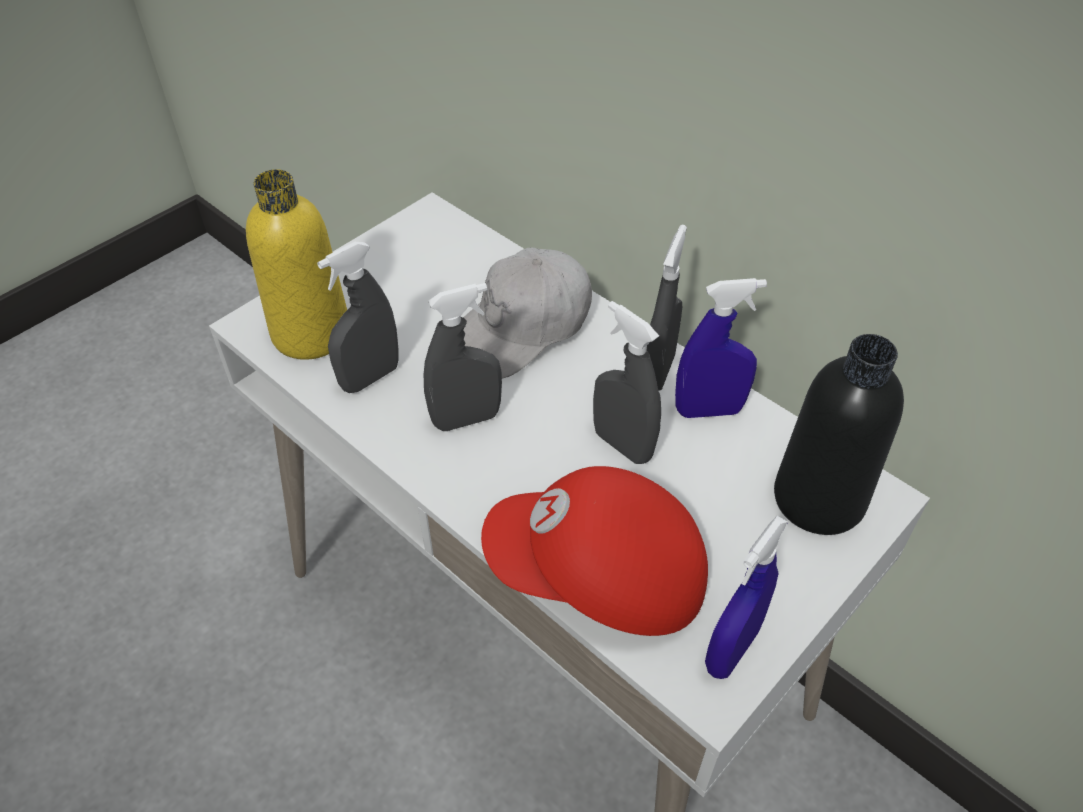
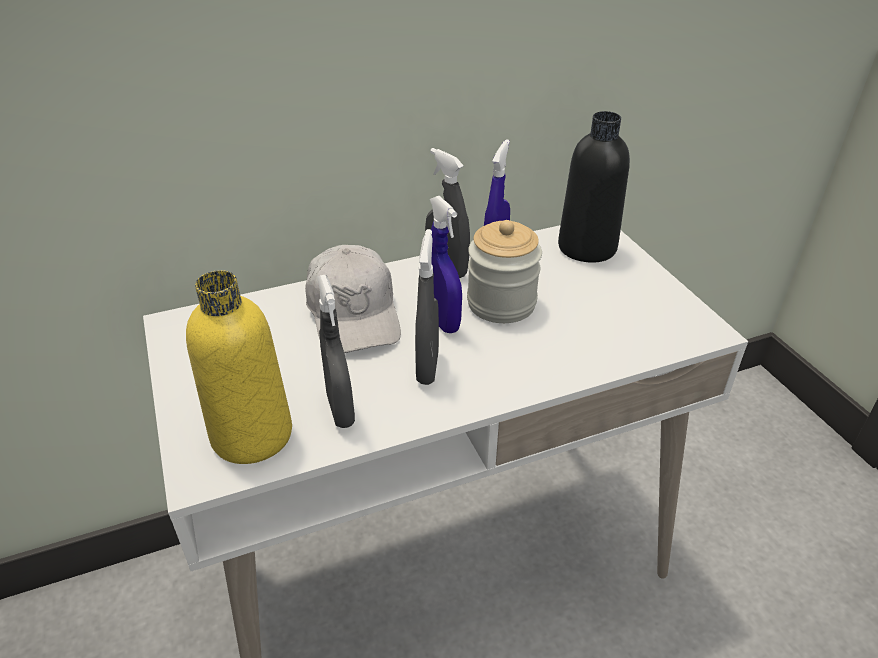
camera: 65 degrees left, 10 degrees down
red cap [481,466,708,636] -> none
grey spray bottle [593,301,661,464] -> jar [467,220,542,323]
blue spray bottle [705,516,788,679] -> blue spray bottle moved to [430,196,462,333]

